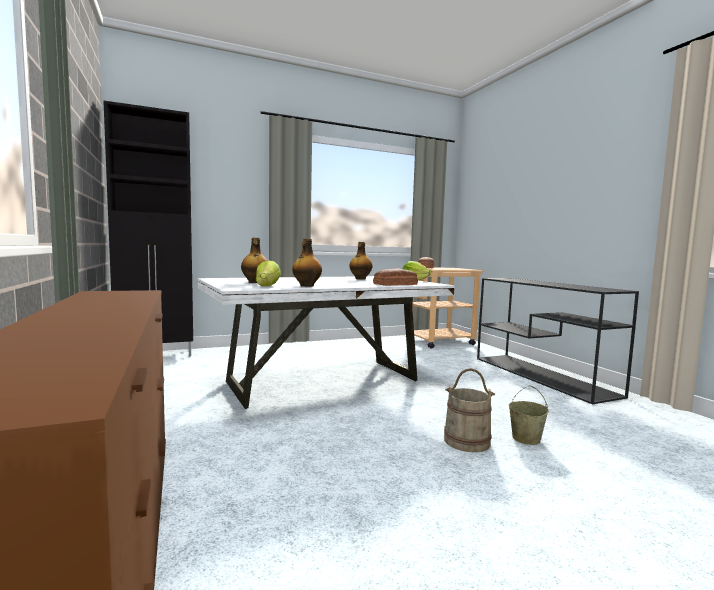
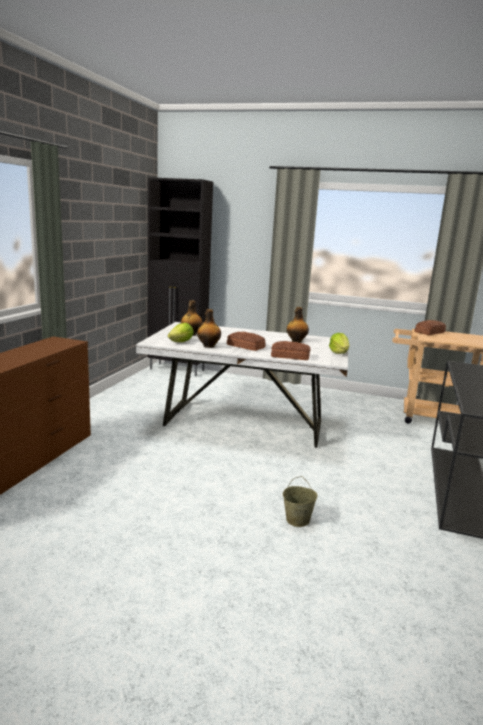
camera: 40 degrees right, 10 degrees up
beige bucket [444,368,495,452] -> none
none -> bread [227,332,266,351]

